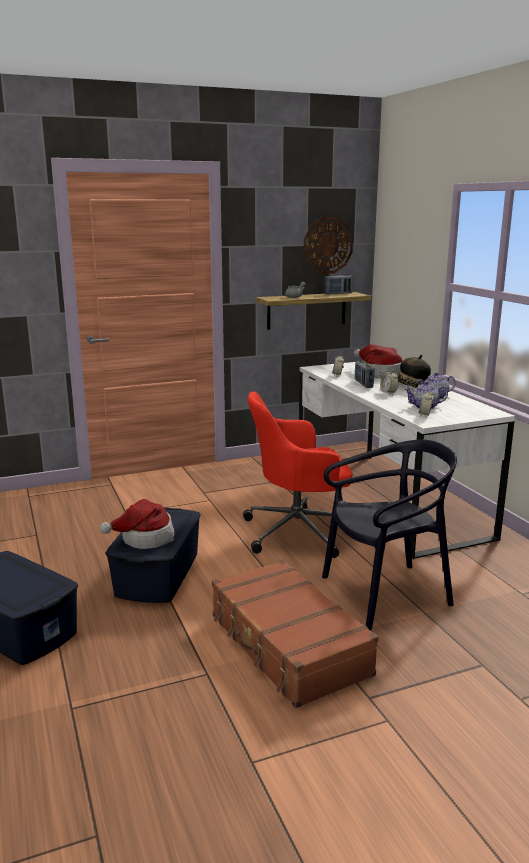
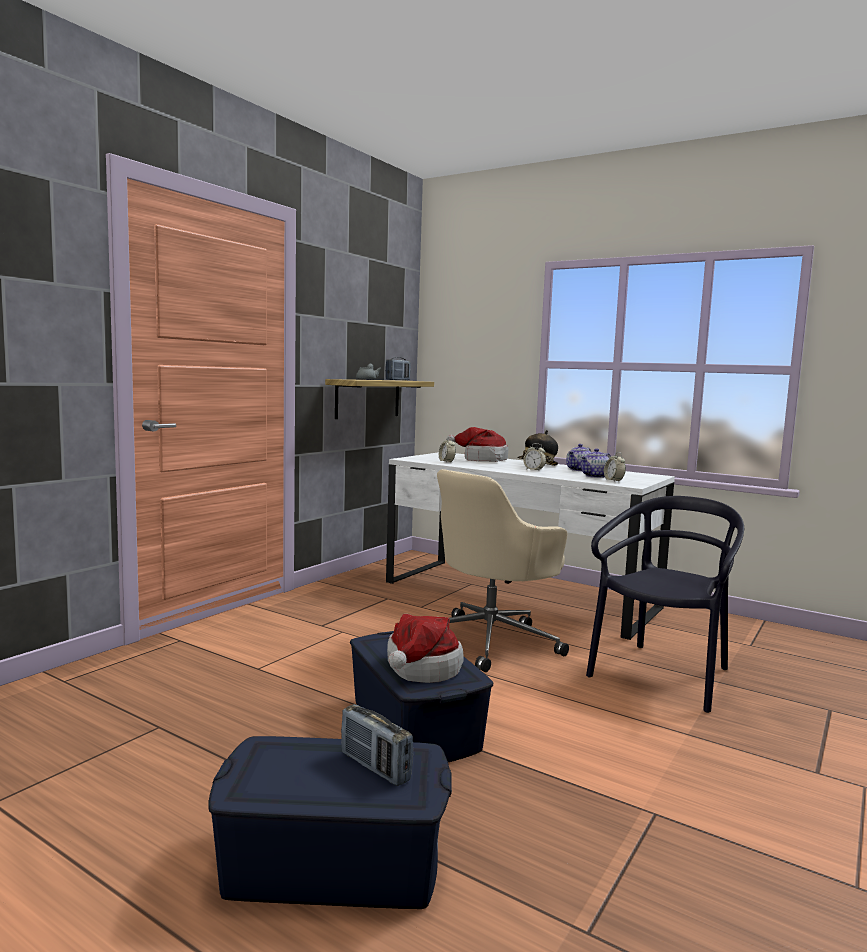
camera: 35 degrees left, 10 degrees down
brown suitcase [212,560,379,708] -> none
red office chair [243,392,353,558] -> beige office chair [437,469,569,672]
wall clock [304,217,353,274] -> none
radio [355,360,374,388] -> radio moved to [341,704,413,786]

